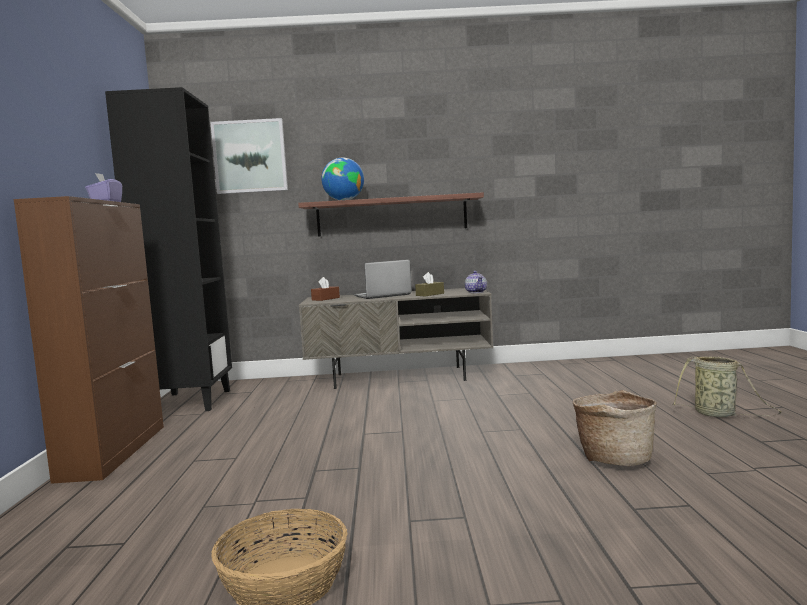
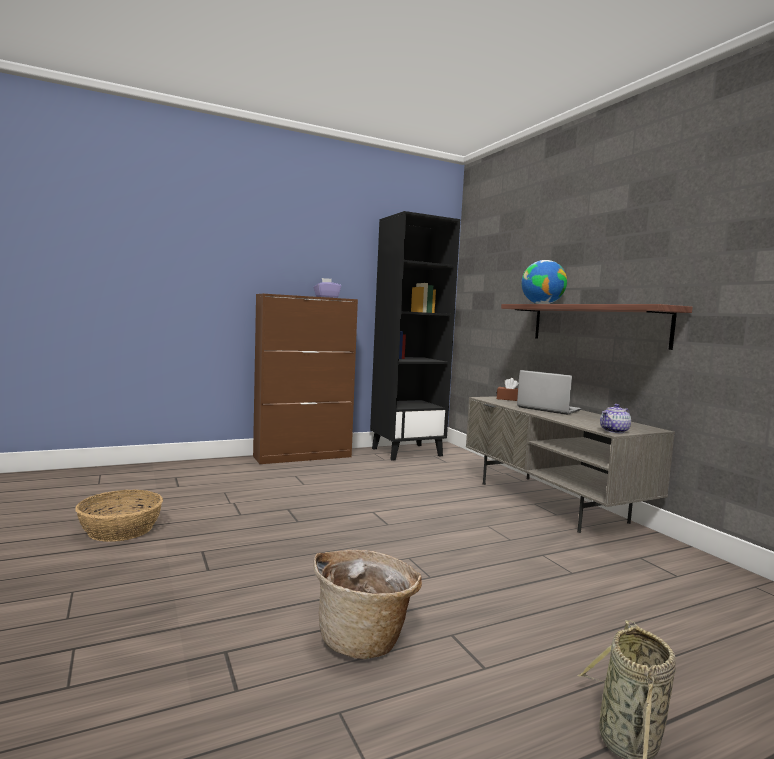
camera: 65 degrees right, 0 degrees up
picture [210,118,288,194] -> none
brown tissue box [415,272,444,296] -> none

